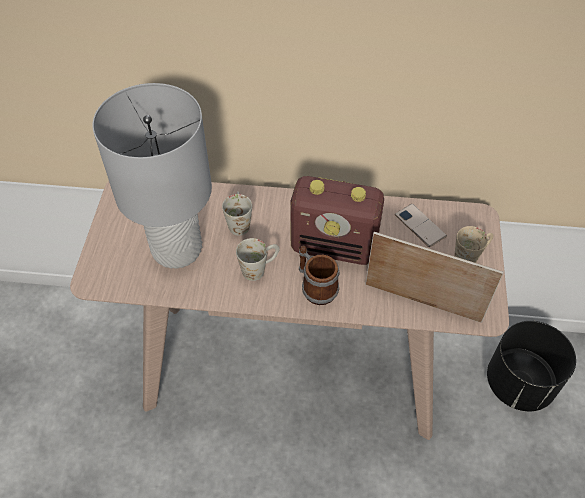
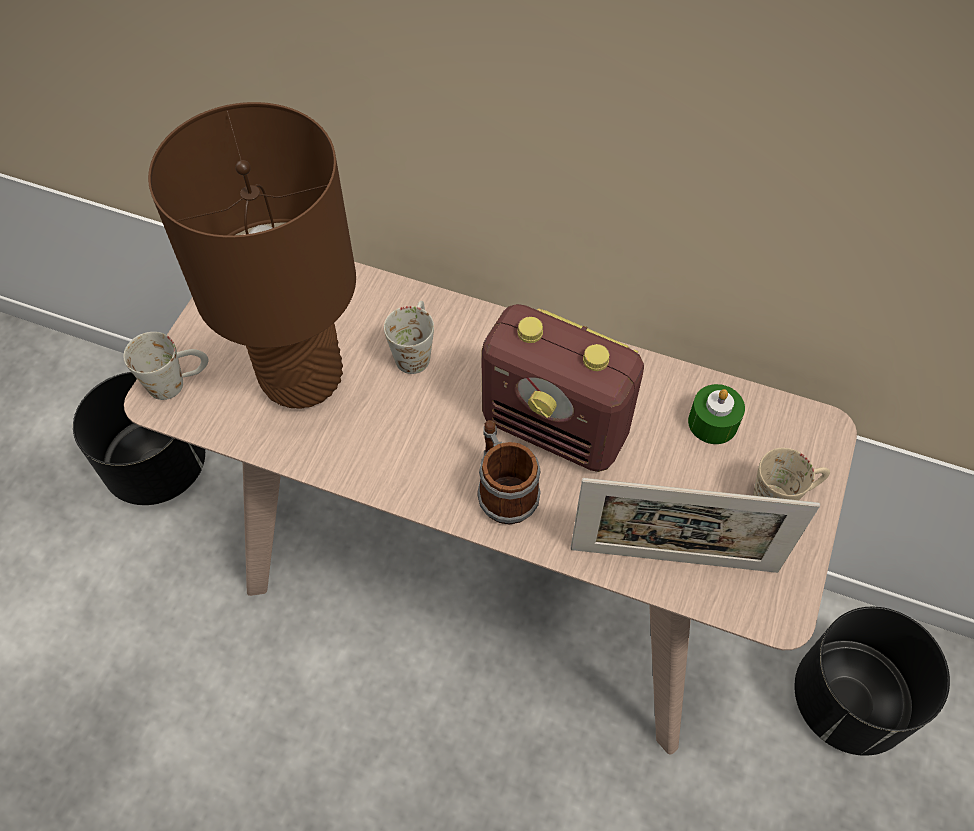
camera: 15 degrees right, 5 degrees up
grey table lamp [92,83,212,269] -> brown table lamp [148,102,356,409]
white mug [236,238,280,281] -> white mug moved to [124,332,209,400]
picture frame [365,232,504,323] -> picture frame turned 150 degrees clockwise [570,478,820,573]
phone [395,204,447,247] -> green candle [688,384,745,444]
none -> black planter [73,372,205,505]

